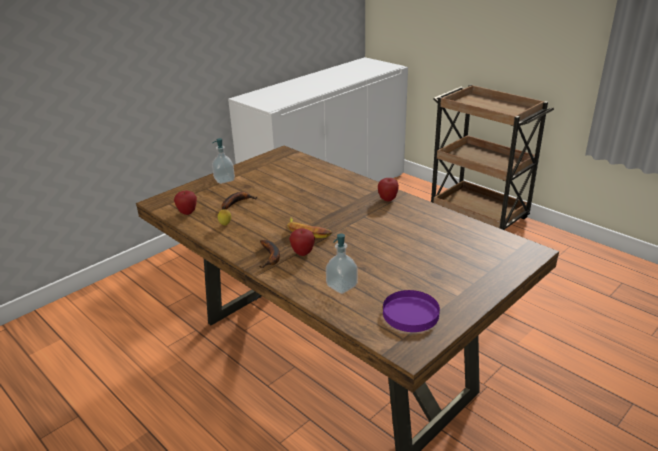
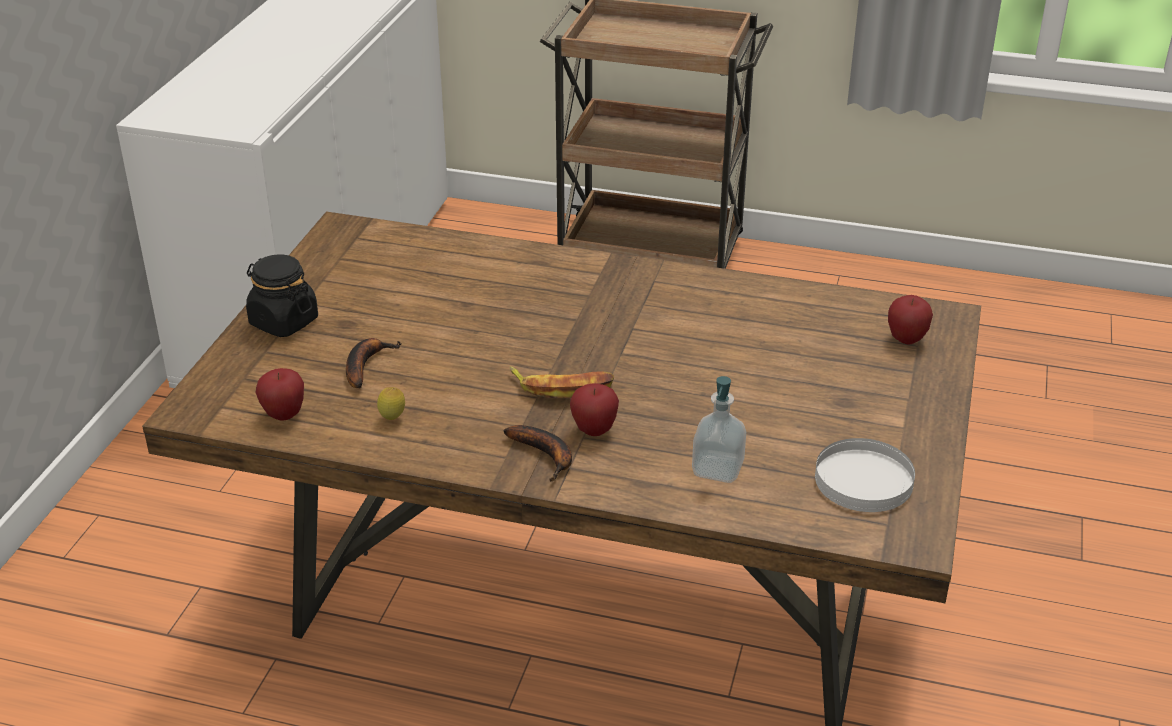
camera: 30 degrees left, 5 degrees up
soap dispenser [212,138,235,184] -> black jar [246,254,318,337]
apple [378,178,399,201] -> apple moved to [888,295,933,344]
purple plate [383,290,440,332] -> white plate [815,438,915,512]

